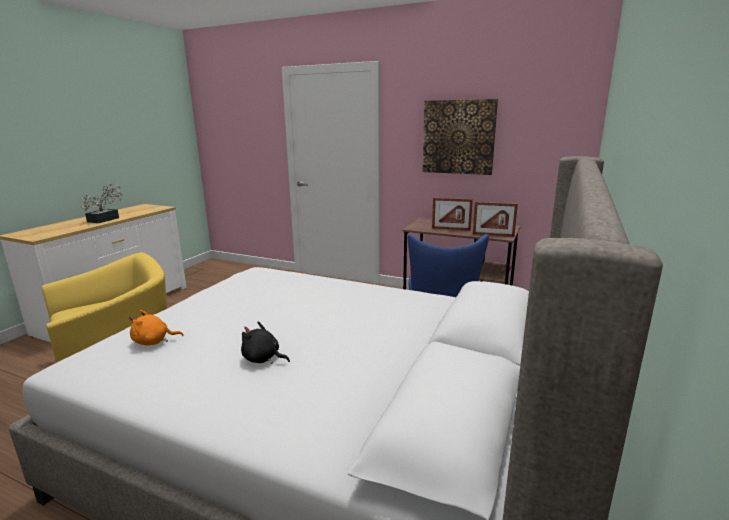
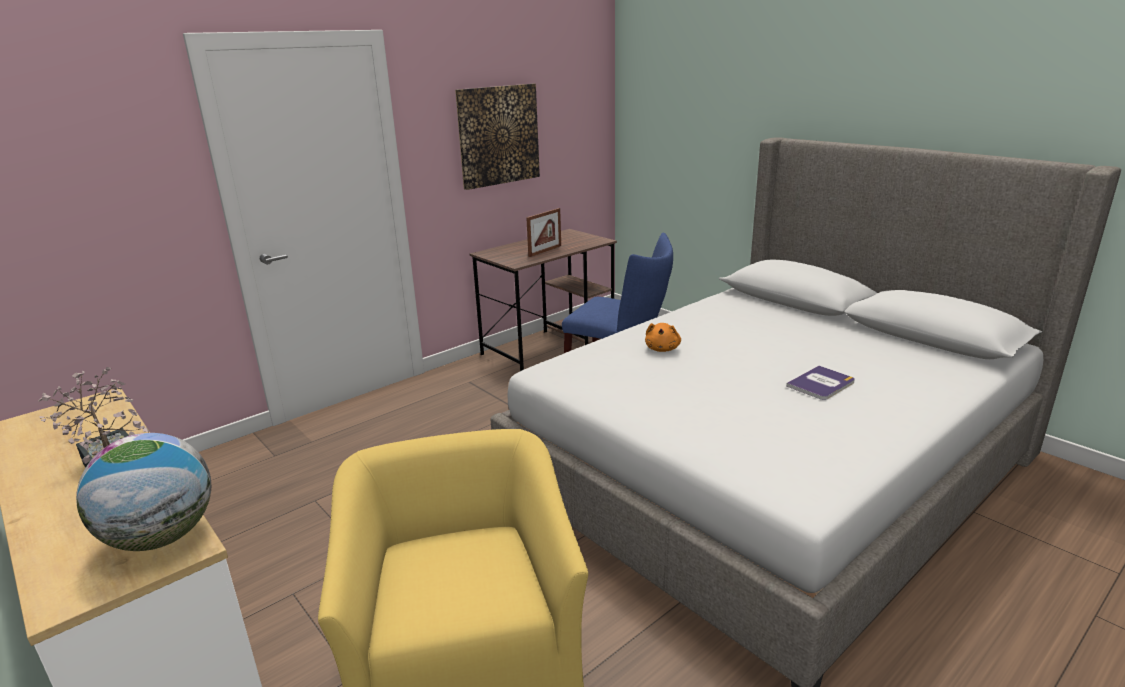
camera: 65 degrees left, 5 degrees up
orange plush toy [129,310,184,346] -> orange plush toy moved to [645,323,681,352]
black plush toy [241,322,290,364] -> book [786,366,855,400]
picture frame [473,202,518,237] -> none
none -> globe [76,433,211,551]

